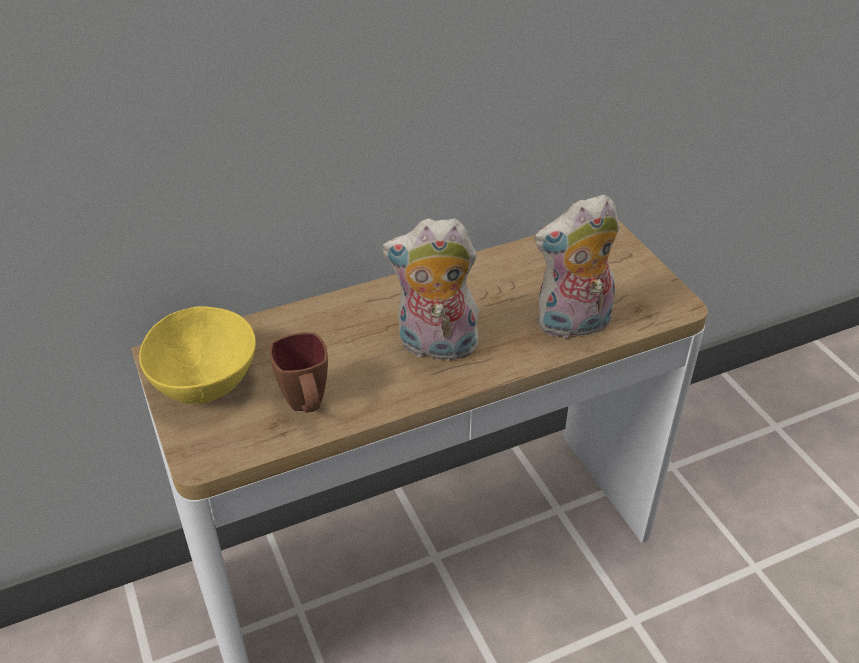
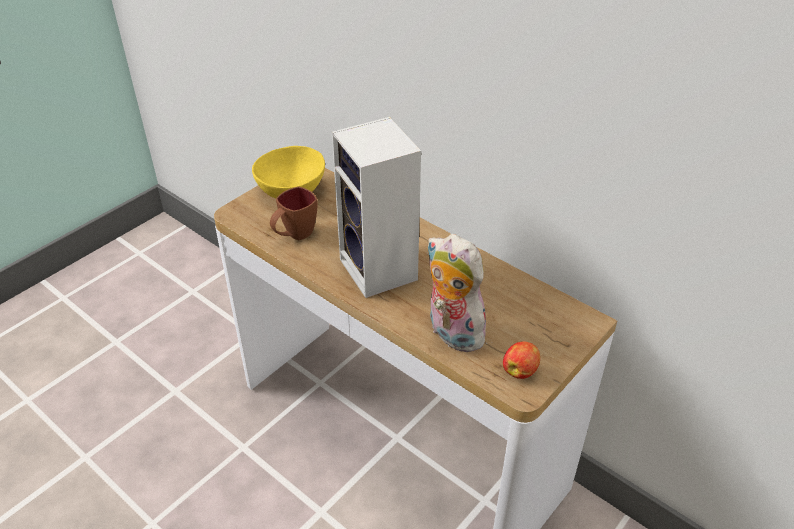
camera: 65 degrees right, 0 degrees up
plush toy [382,218,484,361] -> speaker [332,117,421,298]
none -> apple [503,341,540,379]

